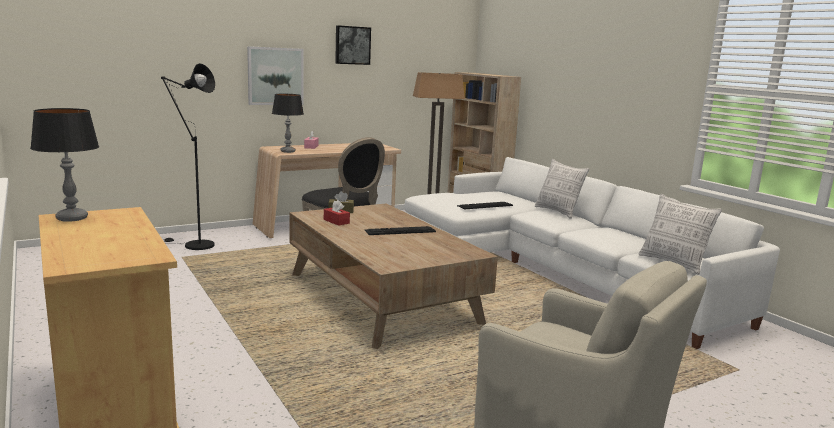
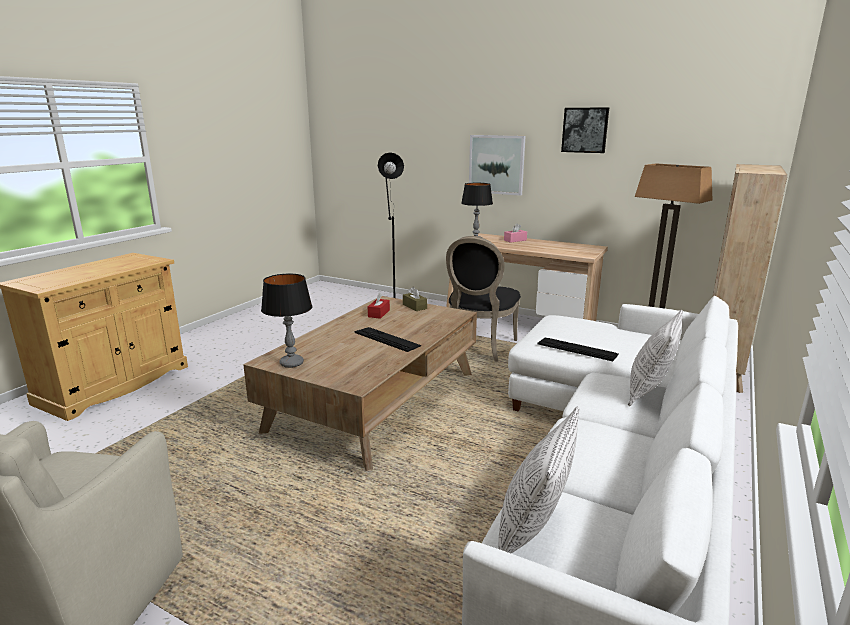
camera: 60 degrees right, 5 degrees up
table lamp [30,108,99,222] -> table lamp moved to [261,274,312,368]

